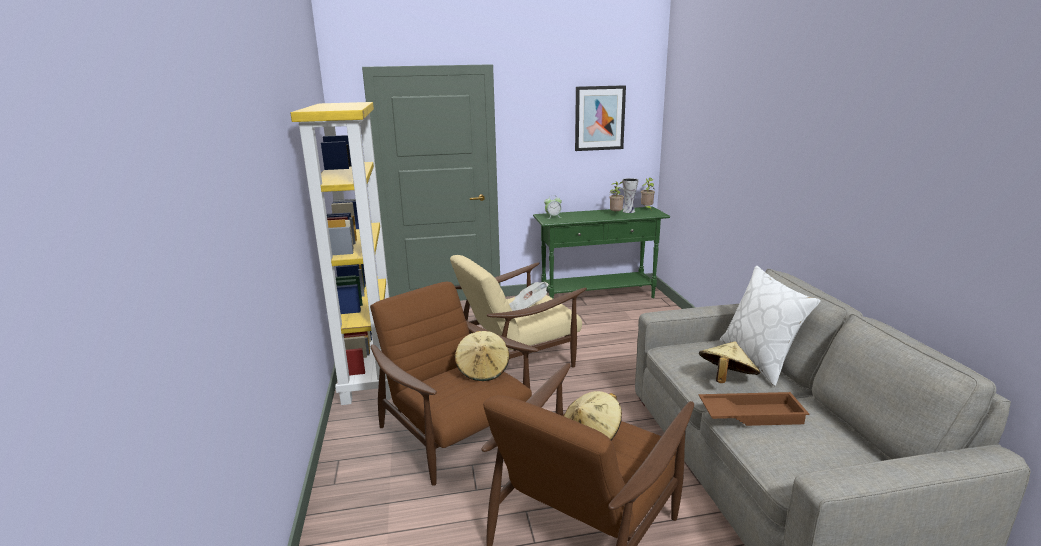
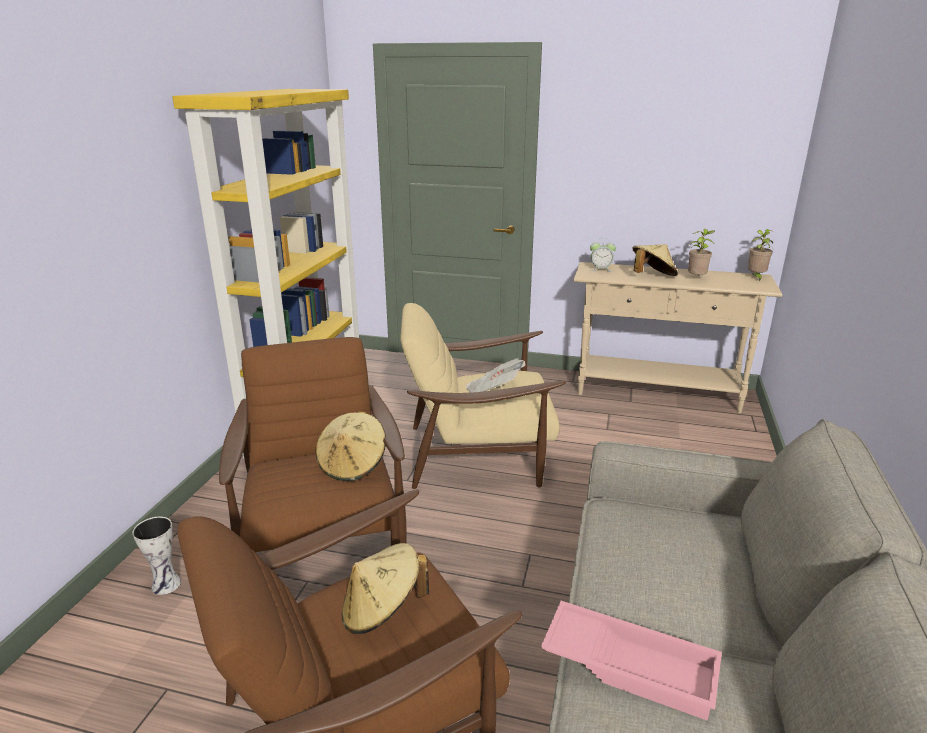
camera: 25 degrees right, 5 degrees up
green console table [533,207,670,298] -> beige console table [574,262,782,413]
picture [575,85,626,151] -> none
vase [622,178,638,213] -> vase moved to [132,516,181,595]
beige hat [699,341,760,383] -> beige hat moved to [632,244,678,276]
brown tray [699,392,809,426] -> pink tray [541,601,722,721]
white pillow [720,265,820,386] -> none

